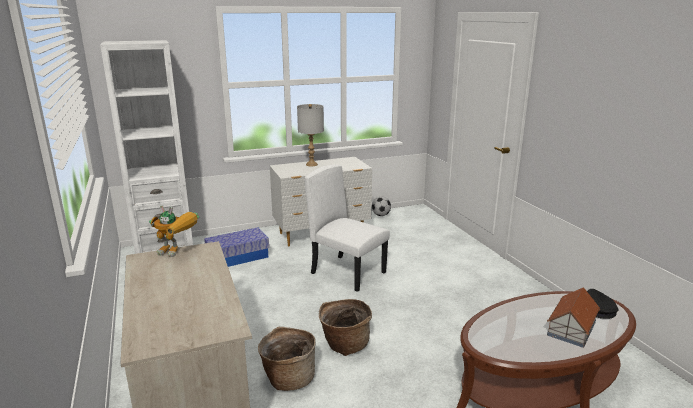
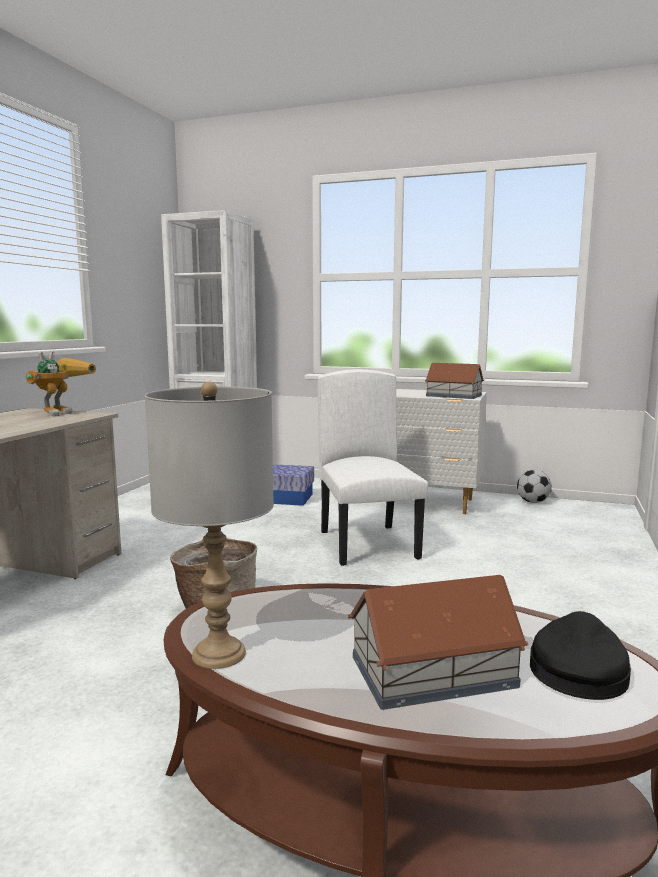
camera: 40 degrees right, 10 degrees down
toy robot [149,205,199,257] -> toy robot turned 120 degrees counterclockwise [26,351,96,417]
basket [258,326,316,391] -> none
grey table lamp [297,104,324,166] -> grey table lamp moved to [145,382,274,669]
none -> toy house [425,363,484,399]

